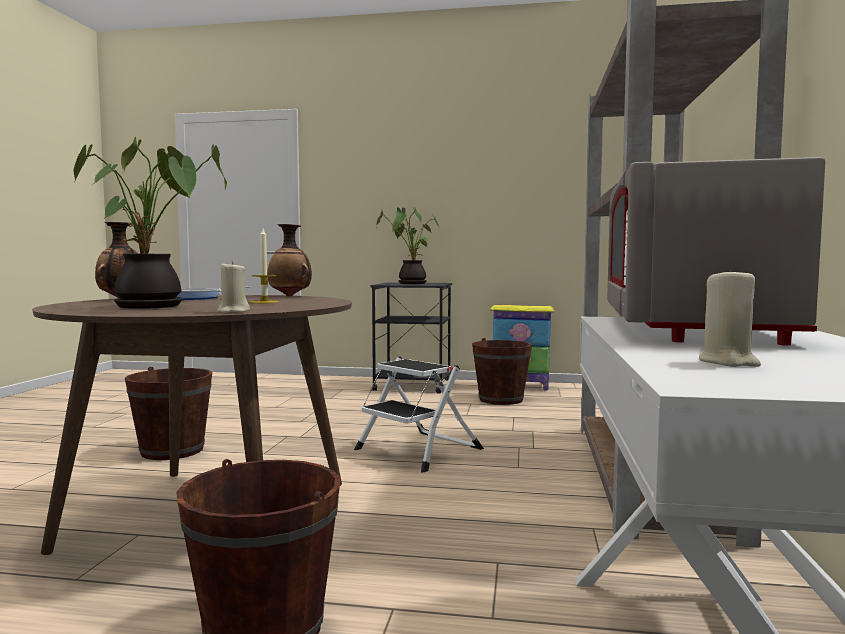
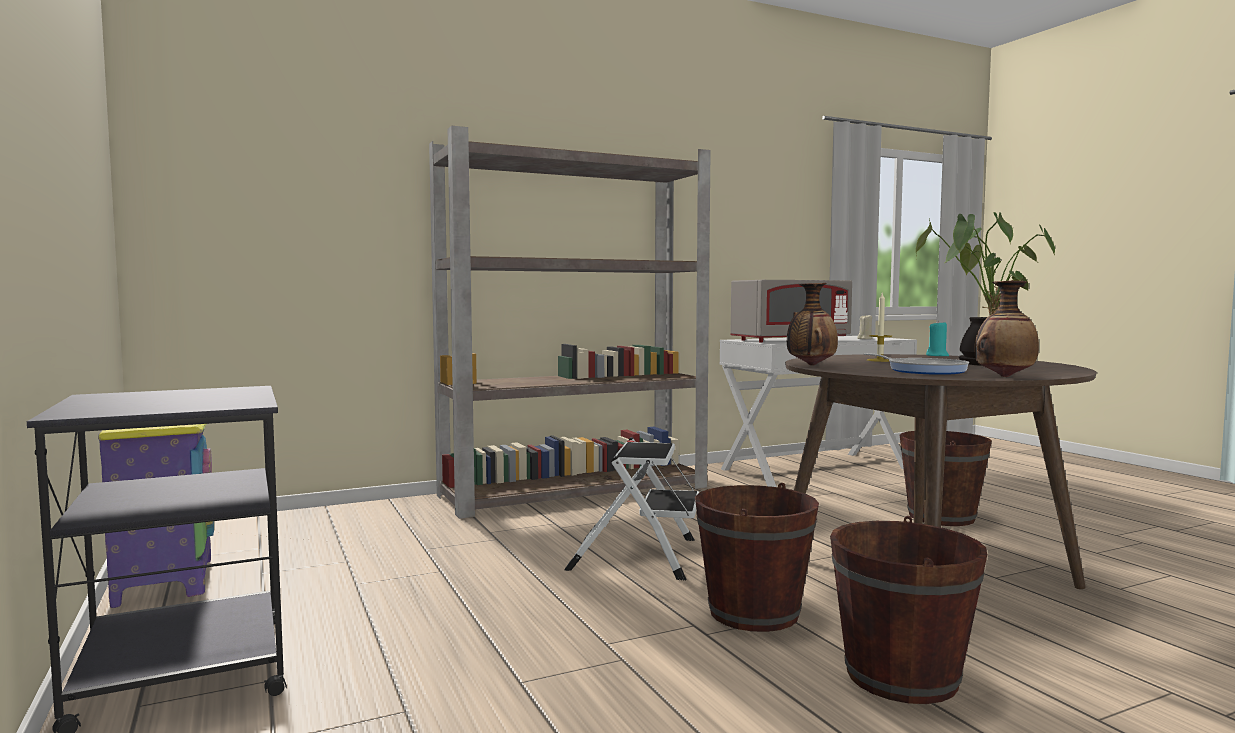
camera: 125 degrees left, 0 degrees up
beige candle [217,261,250,313] -> turquoise candle [926,320,949,356]
potted plant [376,207,439,284] -> none
brown bucket [472,338,532,405] -> brown bucket moved to [695,483,819,632]

